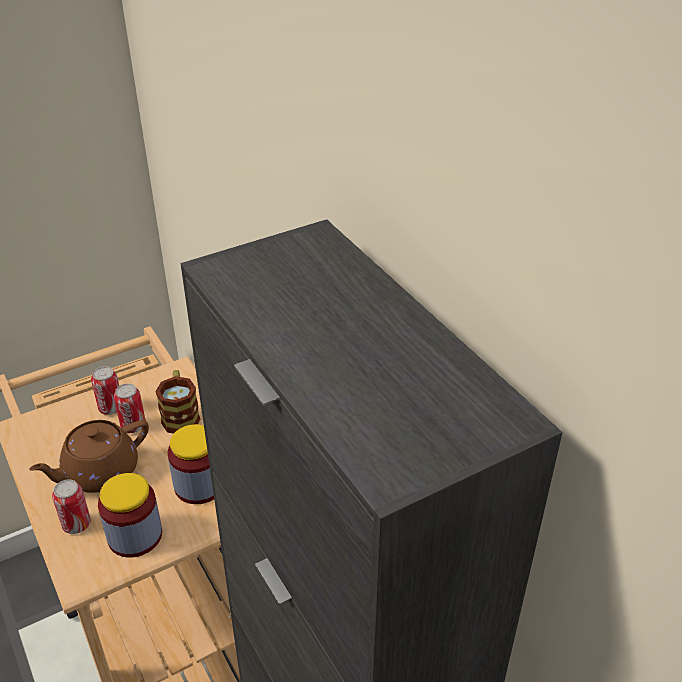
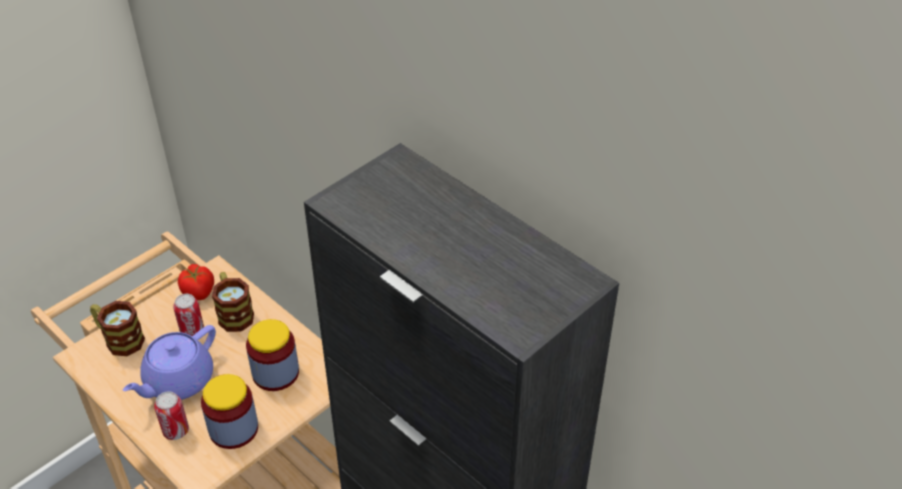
camera: 15 degrees left, 5 degrees up
brown teapot [29,420,149,493] -> purple teapot [123,325,216,400]
can [91,366,119,415] -> none
none -> mug [90,301,145,356]
none -> tomato [178,264,214,300]

